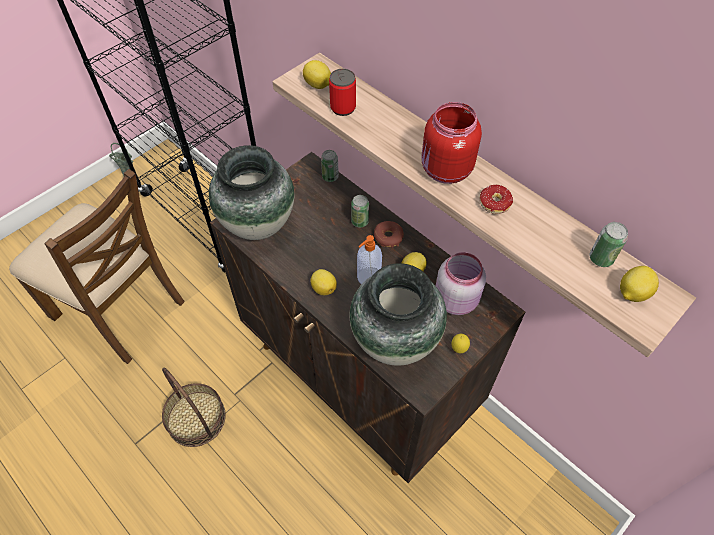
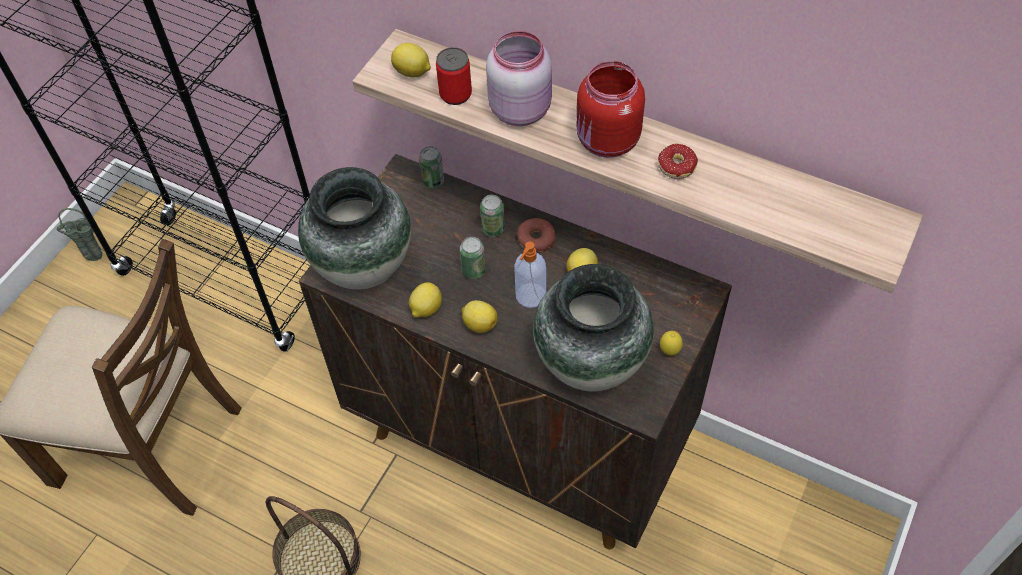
camera: 15 degrees left, 0 degrees up
pink jar [436,252,486,315] -> pink jar moved to [486,31,552,126]
can [589,222,628,267] -> can moved to [460,237,486,279]
lemon [620,266,659,302] -> lemon moved to [409,282,442,318]

